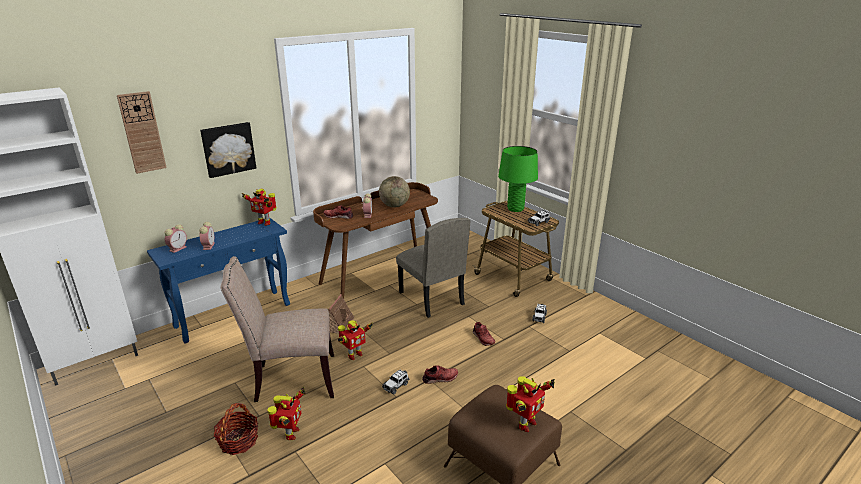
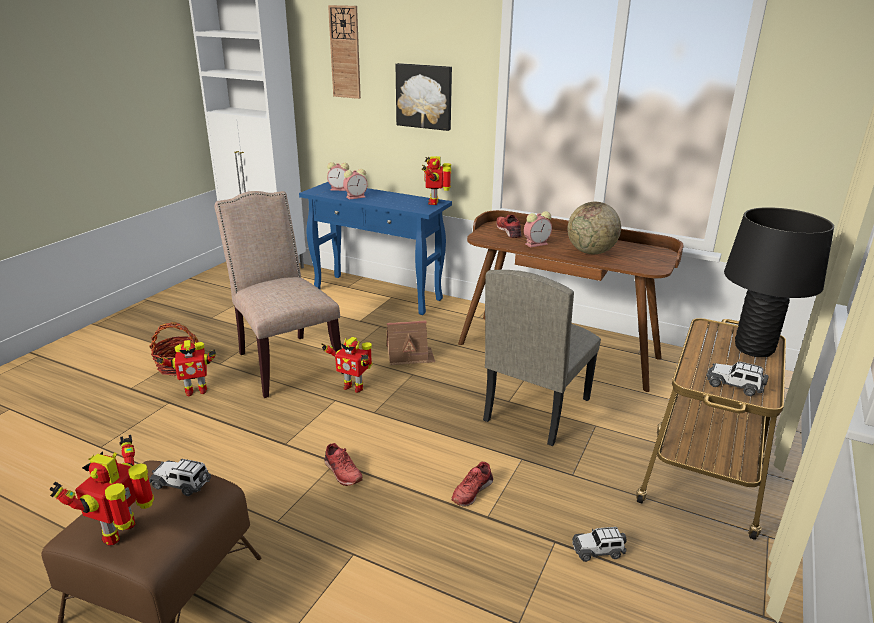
camera: 65 degrees right, 0 degrees up
toy car [382,369,409,394] -> toy car moved to [149,459,211,496]
green table lamp [498,146,538,212] -> black table lamp [724,207,834,357]
toy robot [506,376,555,432] -> toy robot turned 90 degrees clockwise [49,435,154,546]

